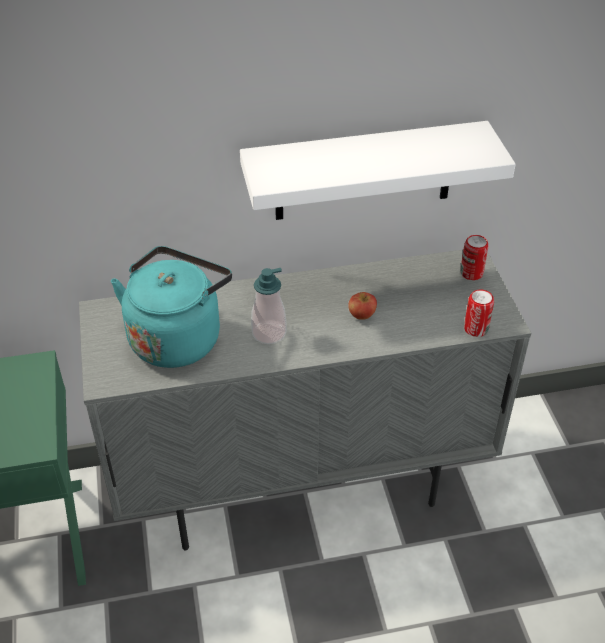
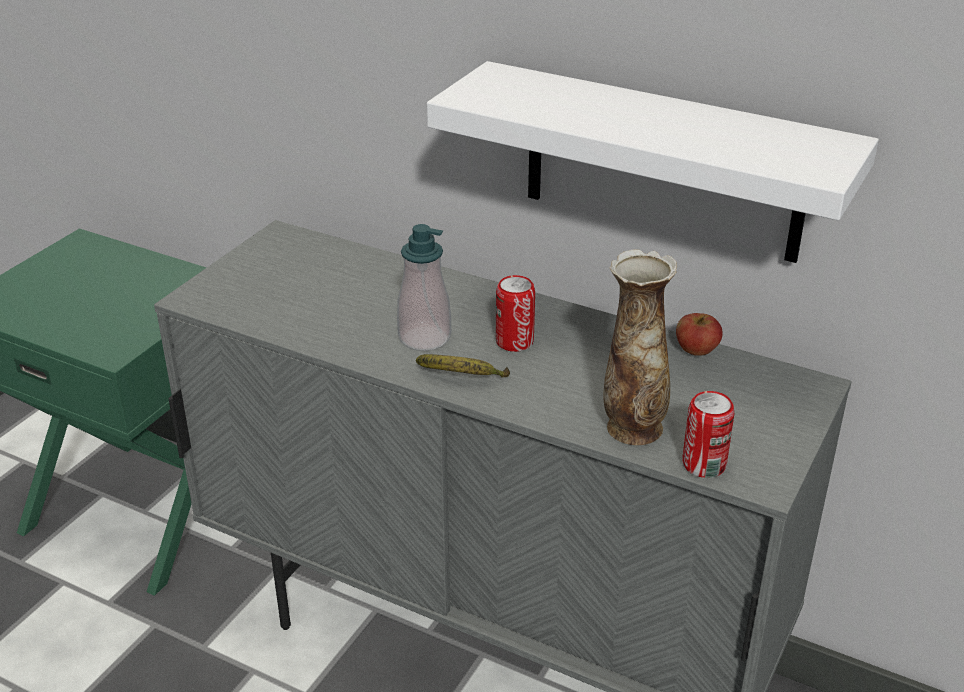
camera: 40 degrees right, 10 degrees down
turquoise kettle [111,246,232,368] -> none
apple [348,292,377,320] -> apple moved to [676,313,723,356]
can [460,235,488,280] -> can moved to [496,275,535,352]
none -> banana [416,354,510,377]
none -> vase [603,249,677,445]

